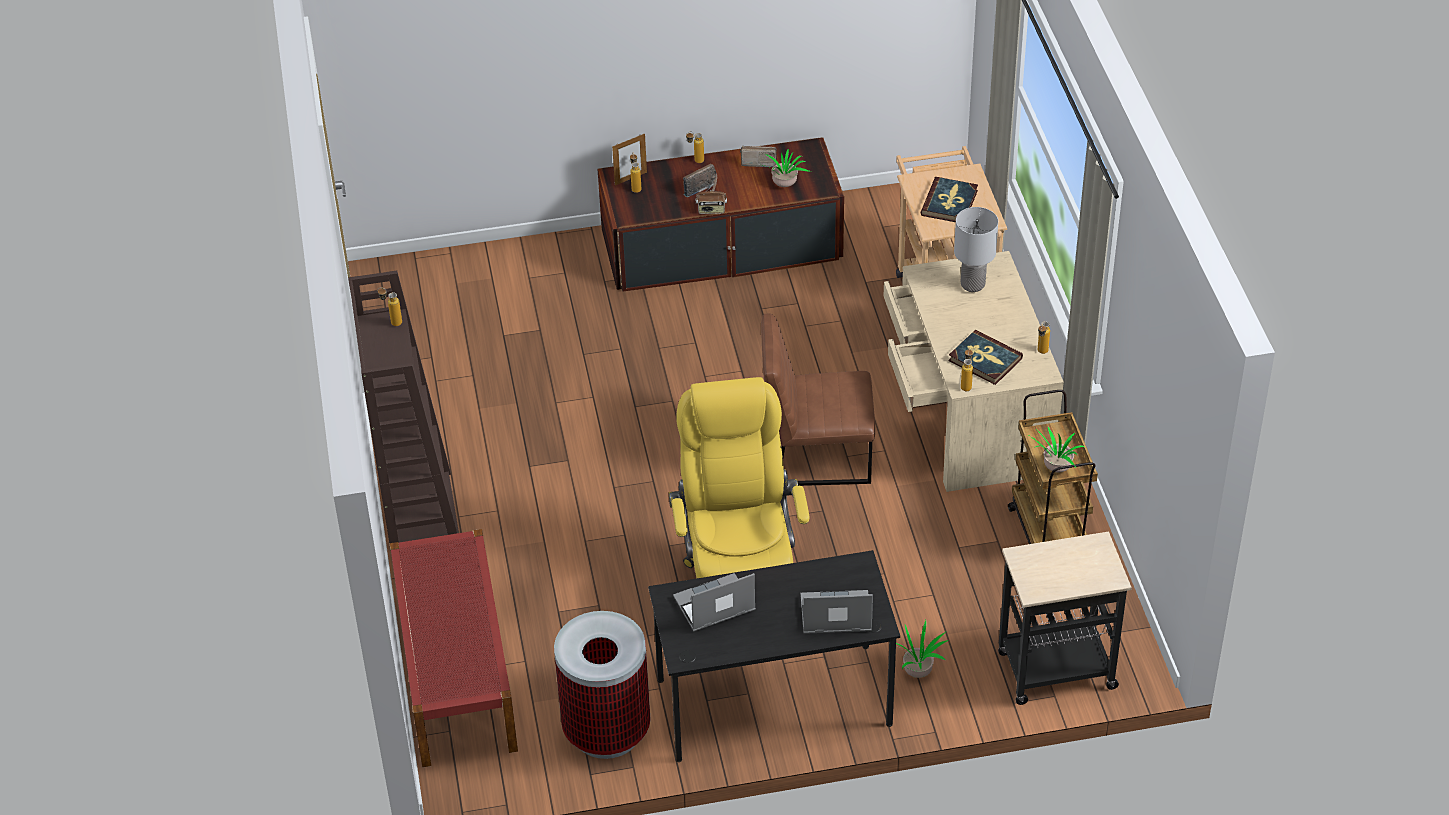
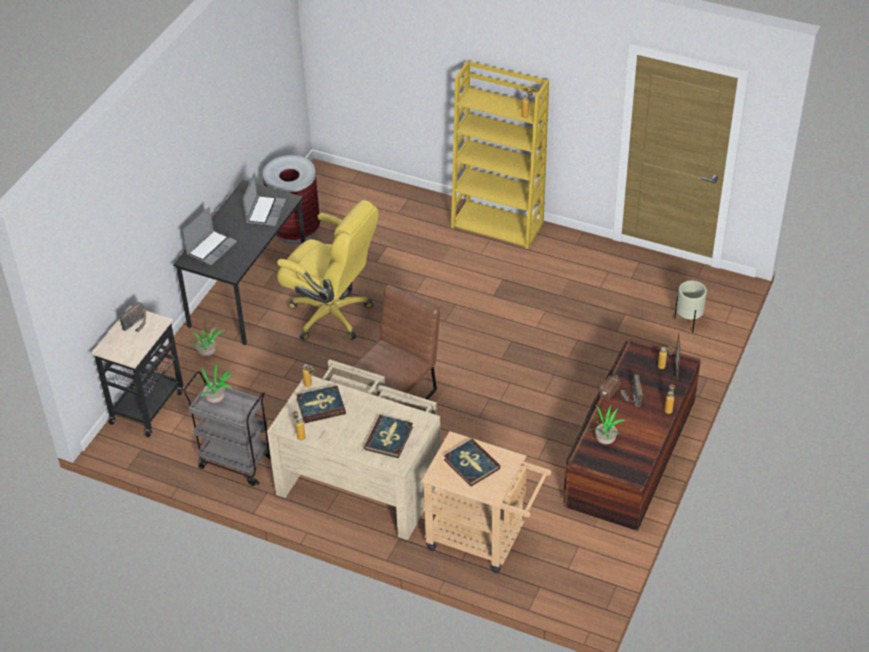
camera: 125 degrees right, 0 degrees up
brown bookcase [348,270,459,552] -> yellow bookcase [451,61,549,249]
red bench [390,529,518,767] -> none
radio [740,146,777,167] -> radio moved to [119,302,146,332]
grey table lamp [954,207,998,292] -> book [364,415,413,458]
brown cart [1008,390,1098,544] -> grey cart [184,371,271,486]
none -> beige planter [674,281,707,333]

